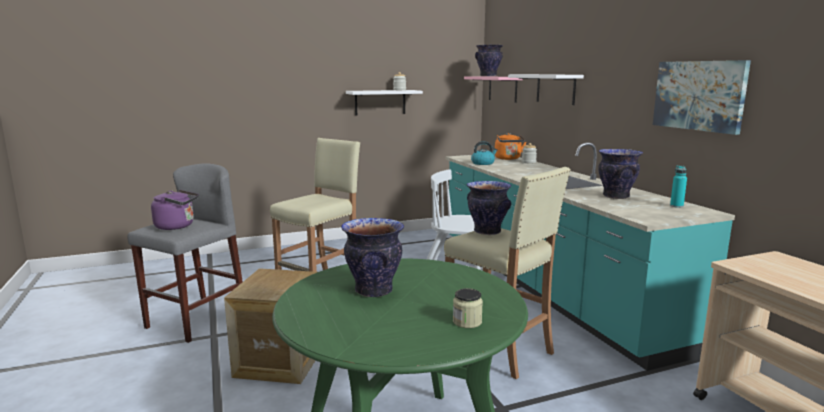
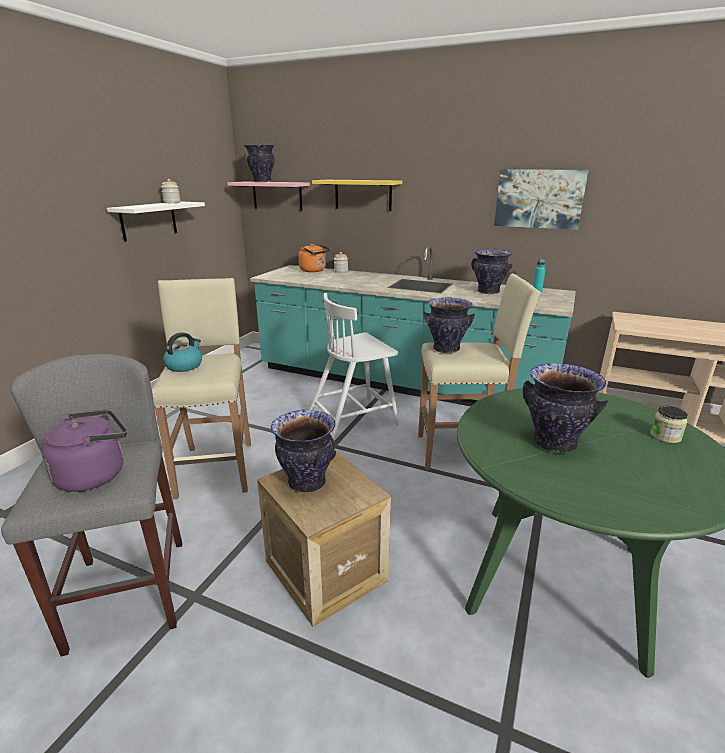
camera: 45 degrees left, 10 degrees up
kettle [471,141,498,165] -> kettle moved to [163,332,202,372]
white shelf [508,74,584,105] -> yellow shelf [312,180,402,211]
none -> vase [271,410,336,493]

